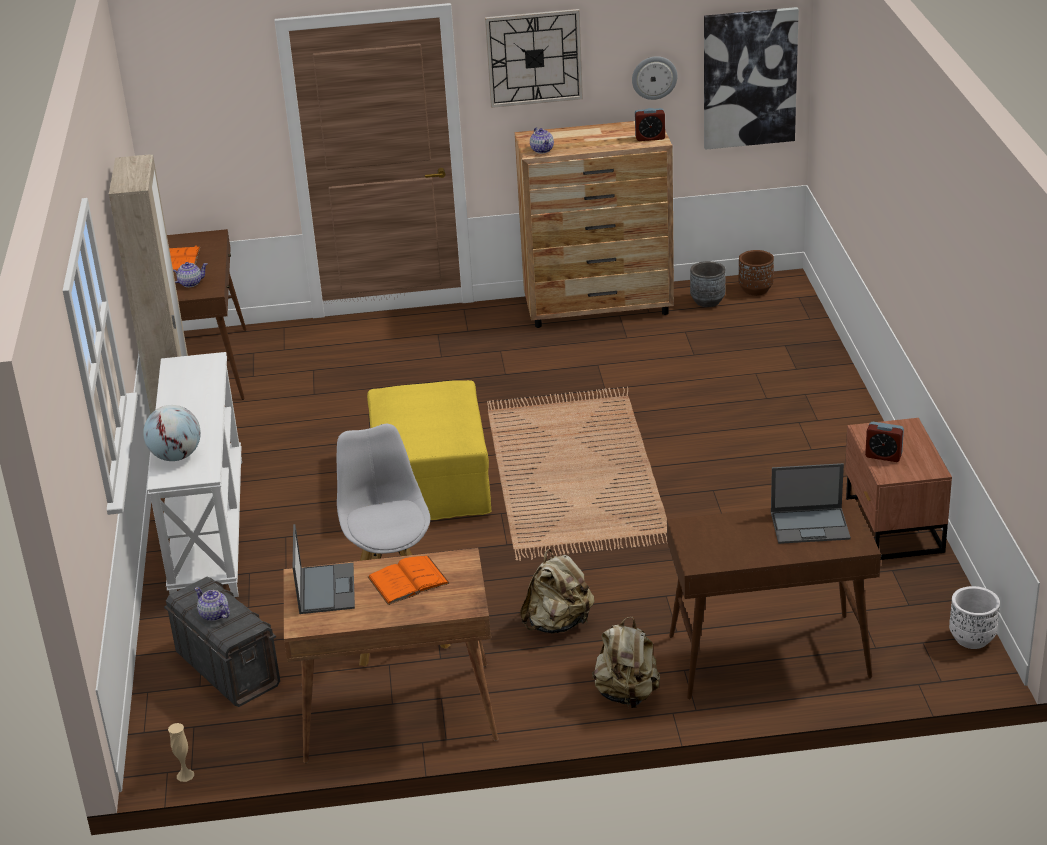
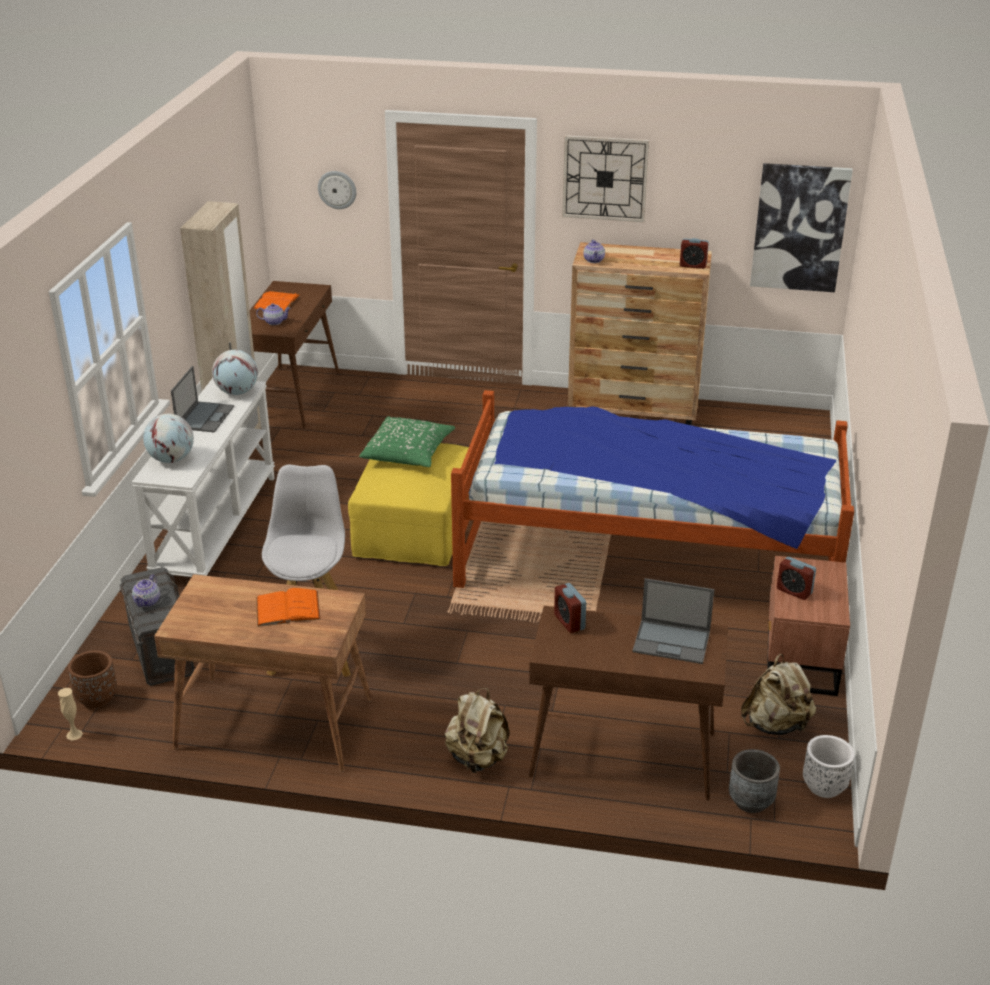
camera: 15 degrees right, 0 degrees up
teapot [194,587,230,621] -> teapot turned 135 degrees counterclockwise [132,574,160,607]
laptop [293,524,355,614] -> laptop moved to [171,366,234,433]
beige backpack [520,549,594,634] -> beige backpack moved to [741,654,816,735]
wall clock [632,56,677,100] -> wall clock moved to [318,171,356,209]
grey planter [690,261,725,307] -> grey planter moved to [729,749,780,813]
brown planter [738,250,774,296] -> brown planter moved to [68,650,117,708]
none -> globe [212,350,258,395]
none -> green pillow [359,416,455,467]
none -> bed [451,390,854,588]
none -> alarm clock [554,583,586,633]

